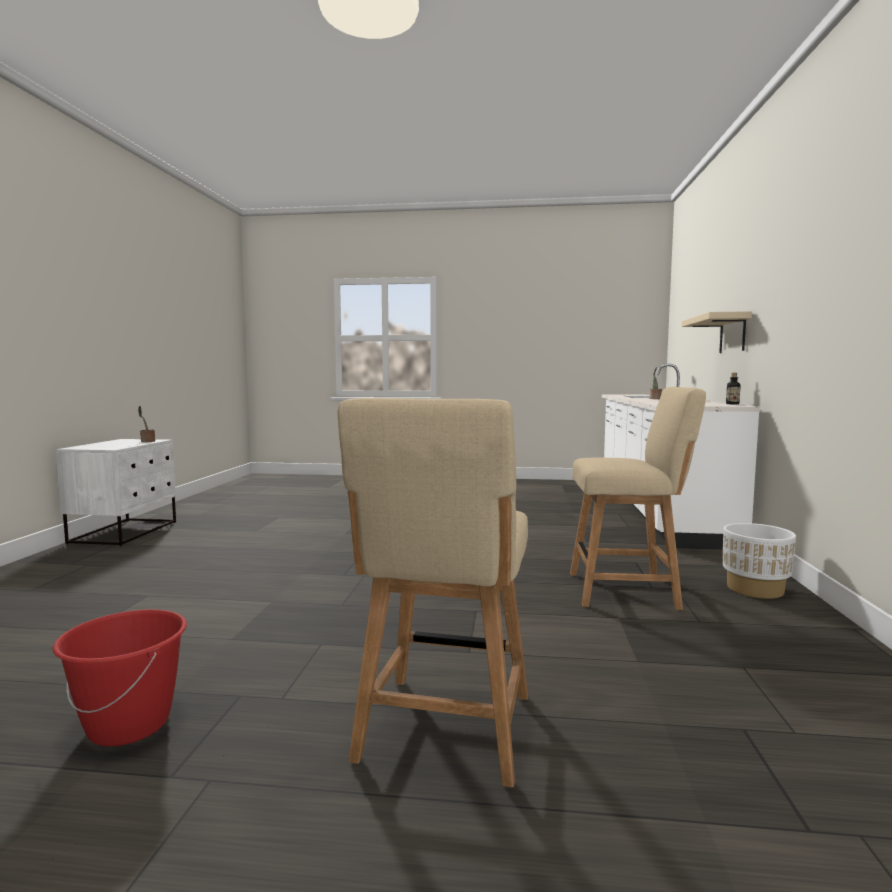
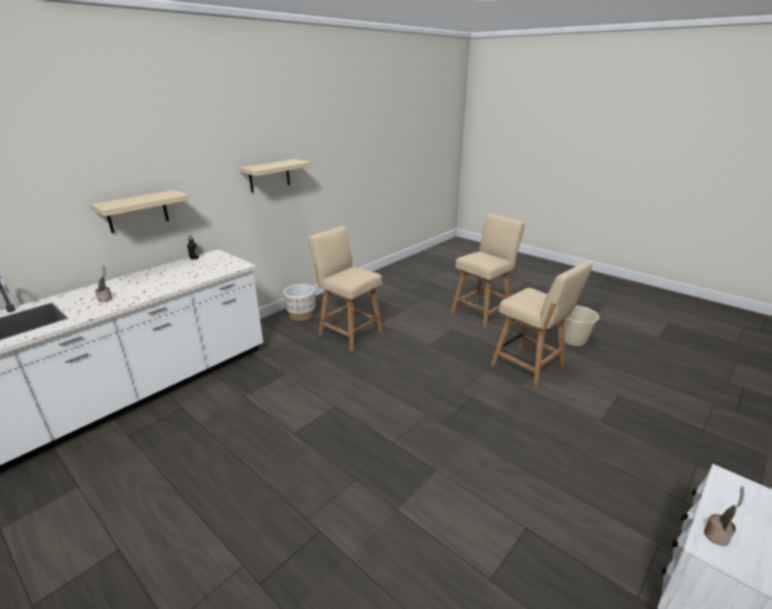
camera: 145 degrees left, 20 degrees up
red bucket [53,609,187,746] -> beige bucket [564,305,599,346]
none -> beige shelf [239,159,311,193]
none -> beige chair [491,262,592,388]

